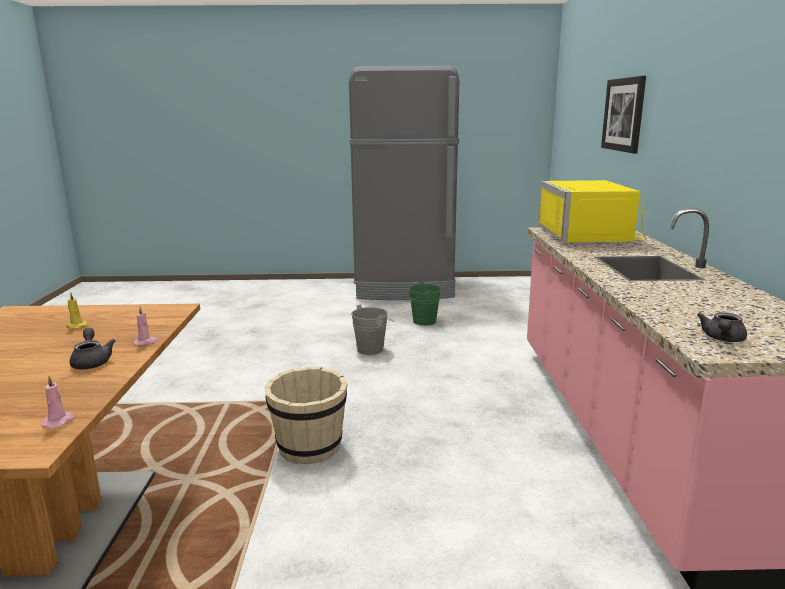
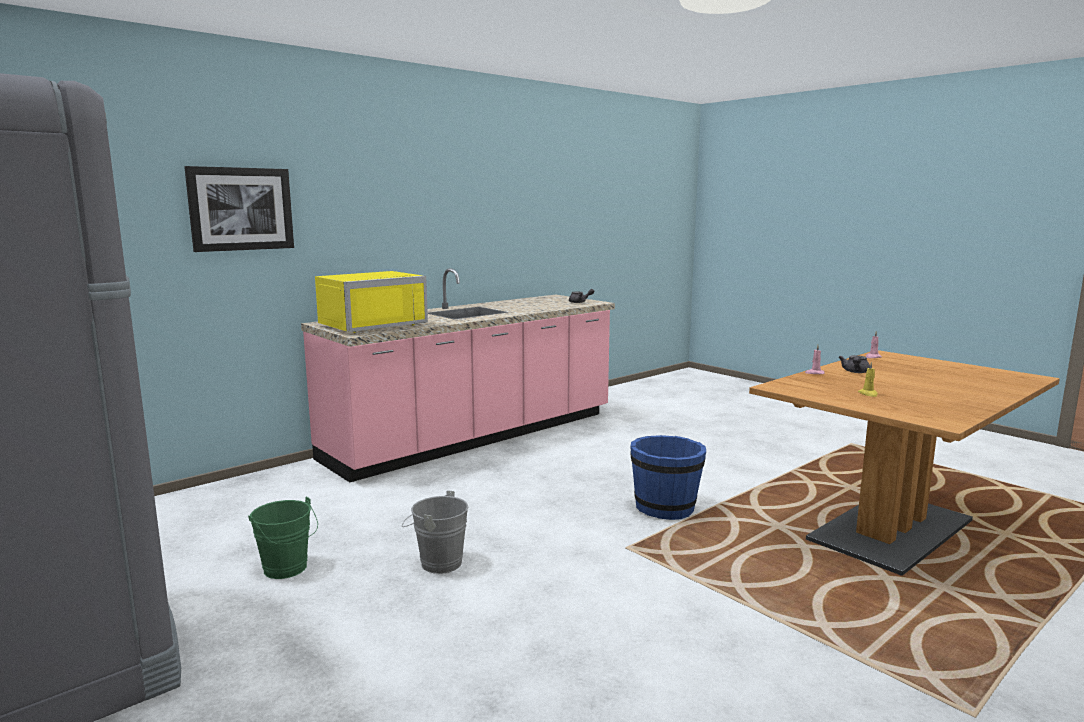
camera: 130 degrees left, 5 degrees down
beige bucket [264,367,348,464] -> blue bucket [630,435,706,520]

